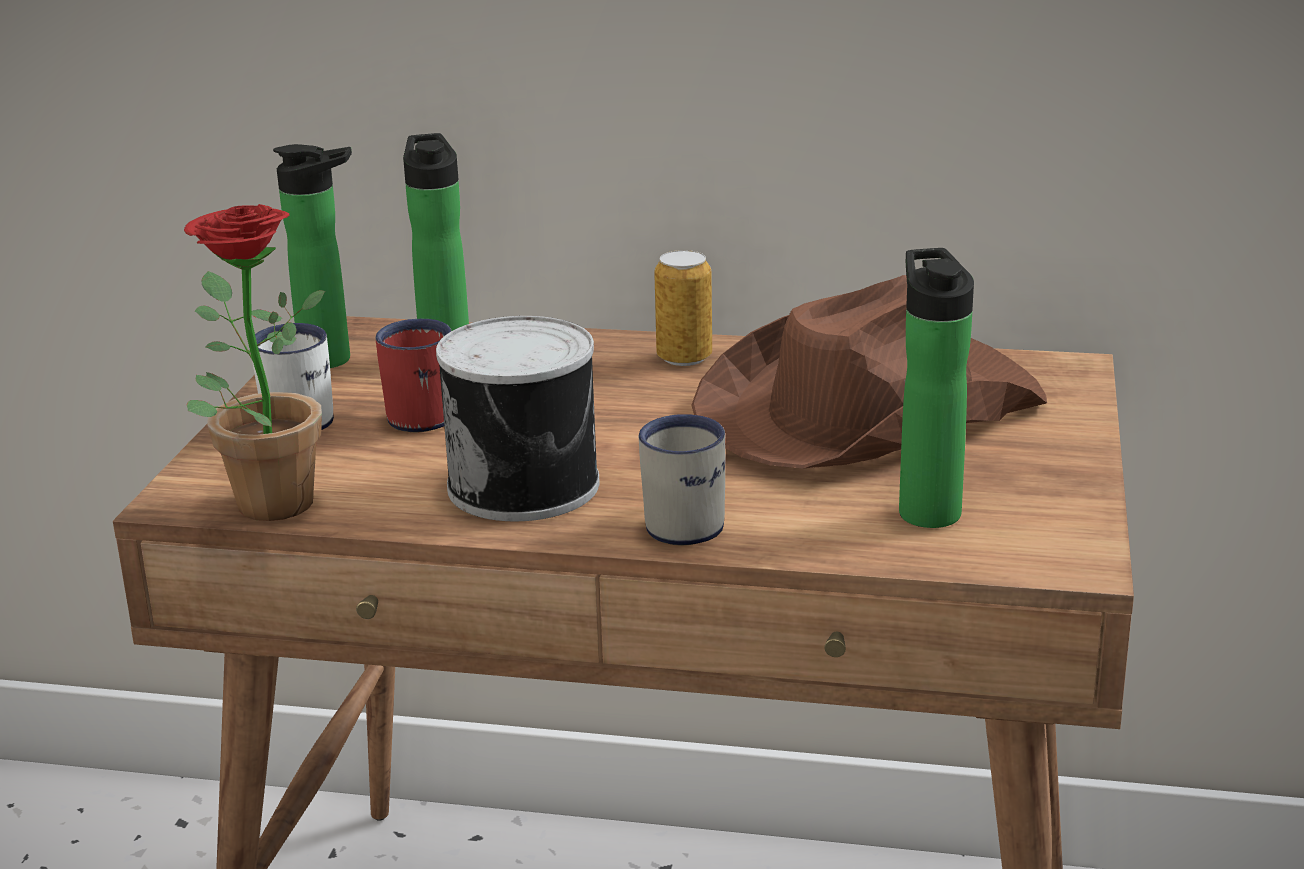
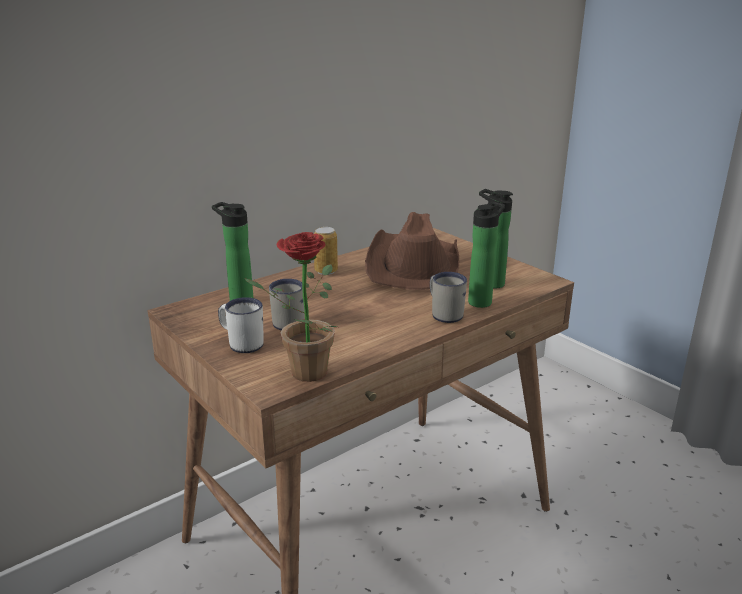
camera: 50 degrees left, 0 degrees up
bottle [273,144,352,368] -> bottle moved to [468,201,505,308]
red mug [375,319,451,432] -> white mug [269,279,304,331]
can [436,316,600,521] -> none

